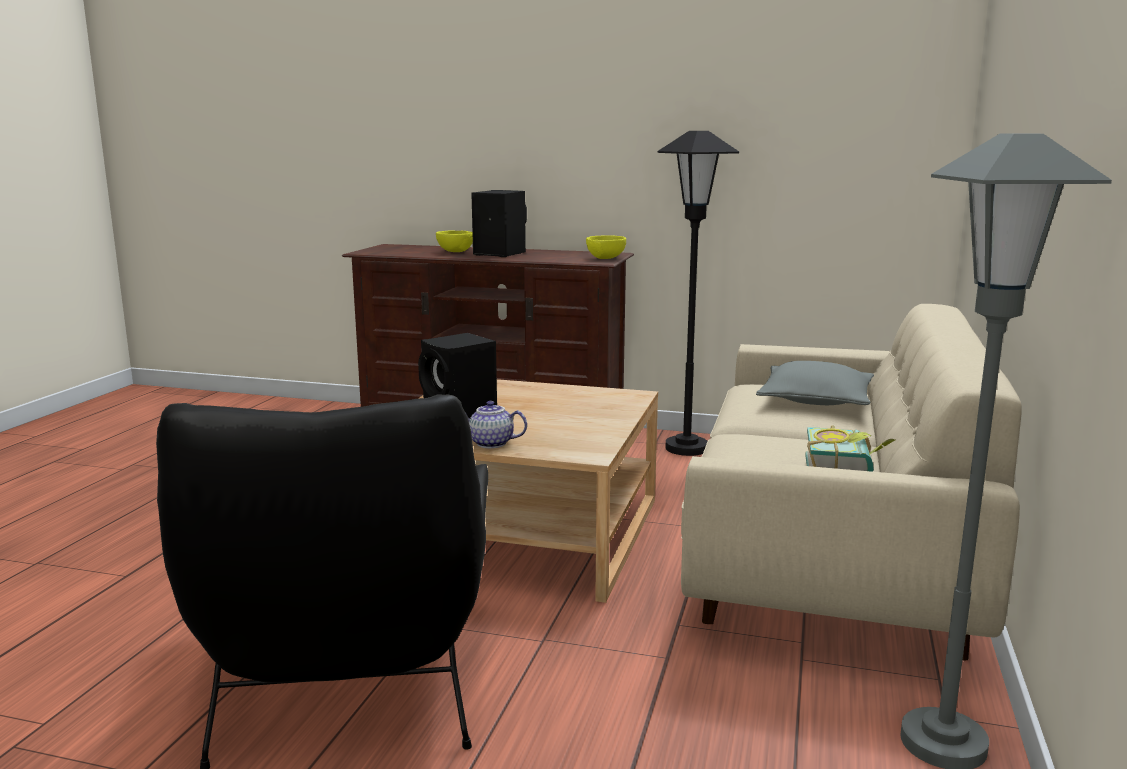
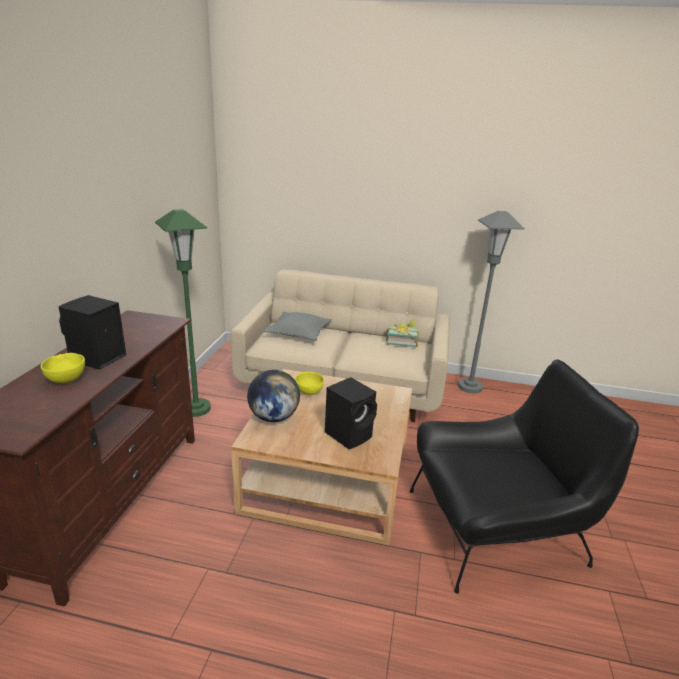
camera: 95 degrees left, 10 degrees up
teapot [465,401,527,448] -> none
yellow bowl [586,235,626,259] -> yellow bowl moved to [295,372,324,395]
black floor lamp [658,131,739,456] -> green floor lamp [155,209,211,417]
none -> globe [247,370,300,422]

